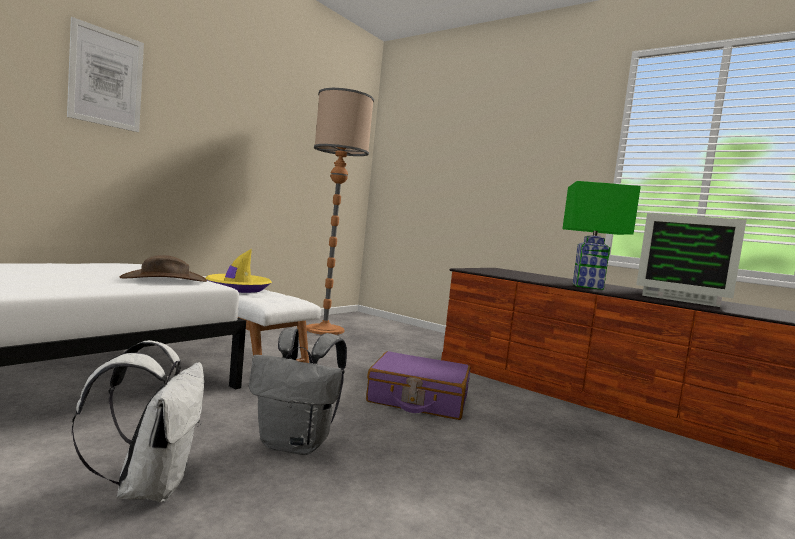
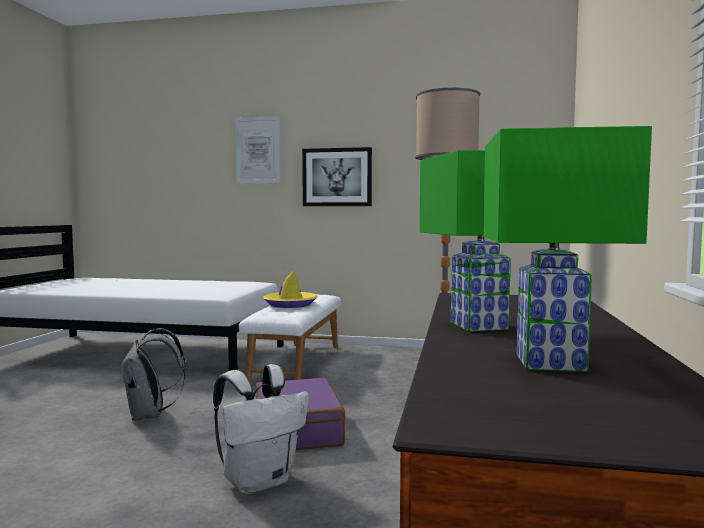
camera: 65 degrees right, 0 degrees up
white backpack [71,340,204,502] -> white backpack moved to [213,364,309,494]
brown hat [119,255,207,282] -> none
monitor [636,213,746,307] -> green table lamp [483,126,652,372]
none -> picture [302,147,372,206]

